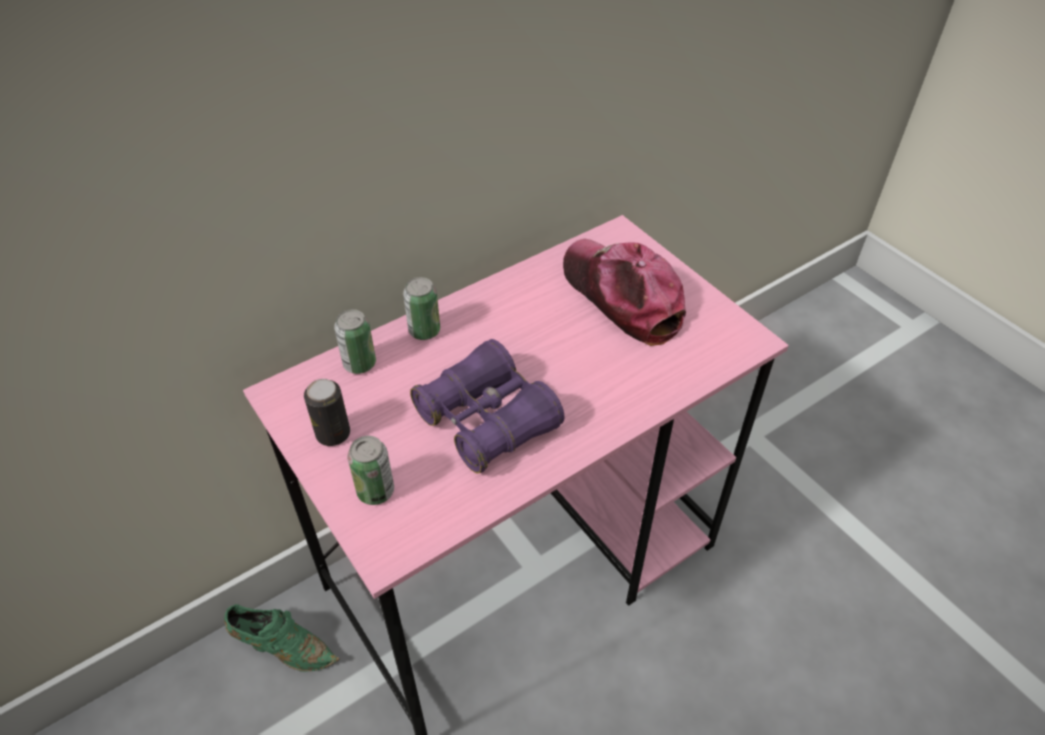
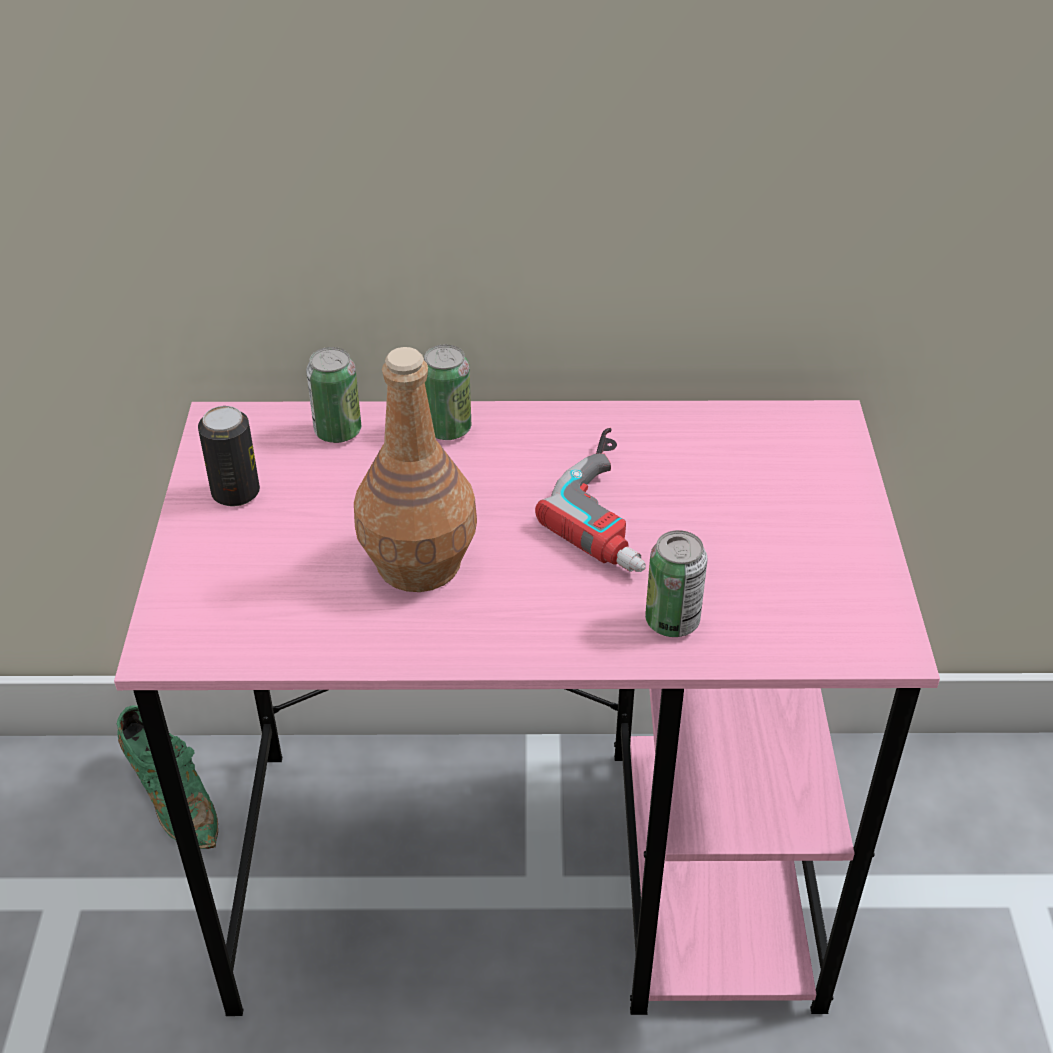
camera: 35 degrees right, 5 degrees down
can [348,436,394,505] -> can moved to [645,530,707,637]
purple binoculars [410,339,564,474] -> brown bottle [354,347,477,592]
cap [563,239,686,346] -> none
none -> power drill [535,428,646,572]

